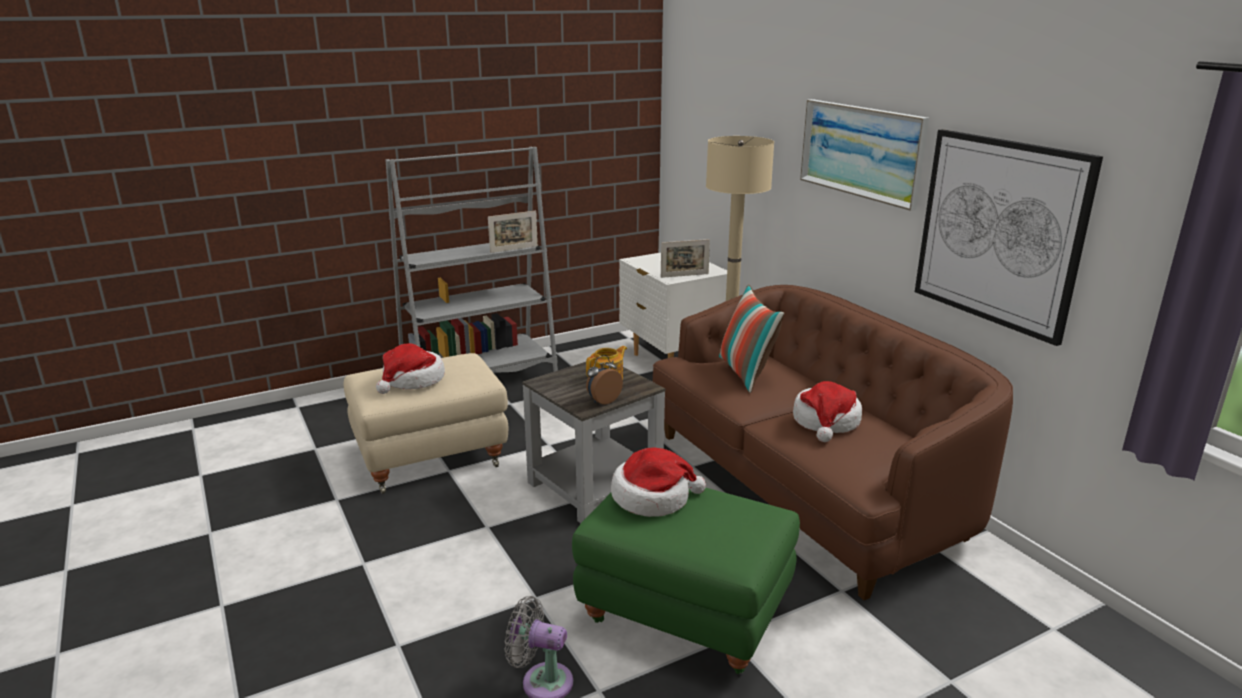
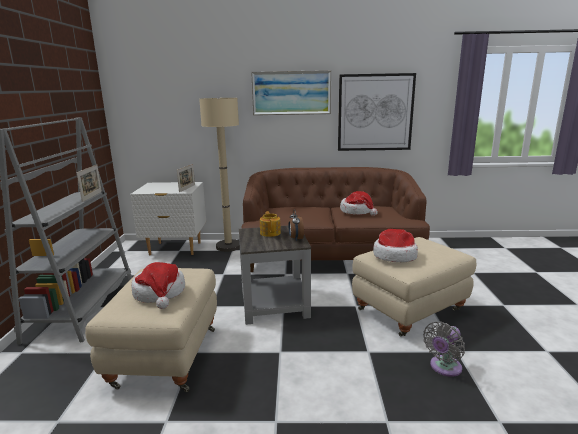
camera: 60 degrees left, 5 degrees down
green ottoman [572,483,800,674] -> beige ottoman [352,237,476,336]
pillow [719,285,785,393] -> none

